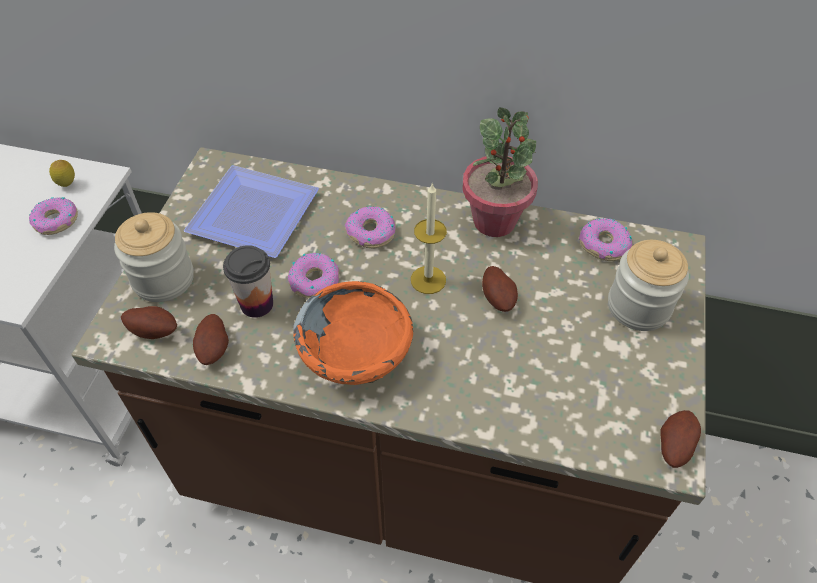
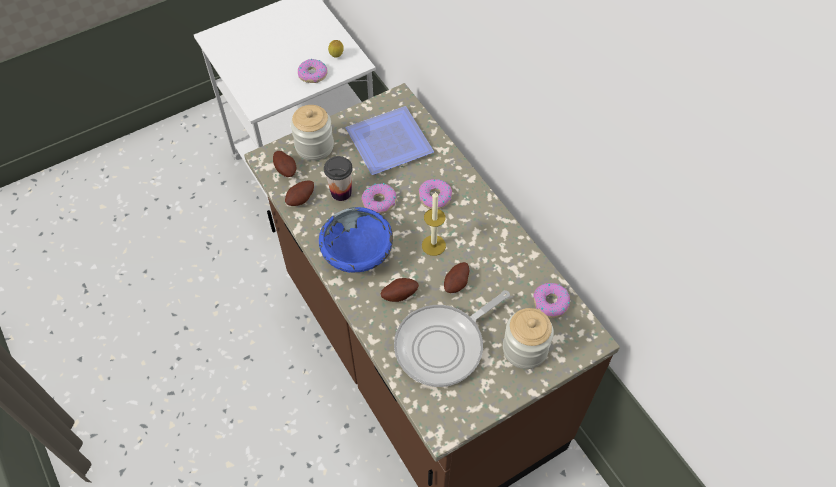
camera: 45 degrees right, 5 degrees up
orange bowl [293,281,413,385] -> blue bowl [319,207,393,273]
potted plant [462,107,538,237] -> none
potato [660,410,701,468] -> potato moved to [380,278,419,302]
none -> frying pan [394,290,510,387]

